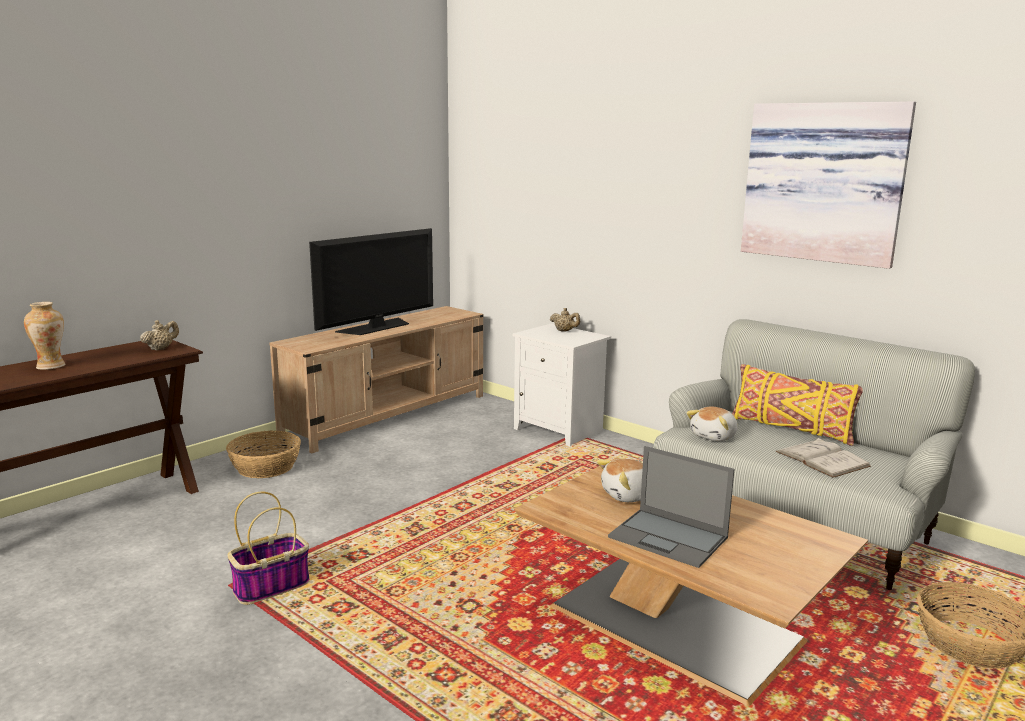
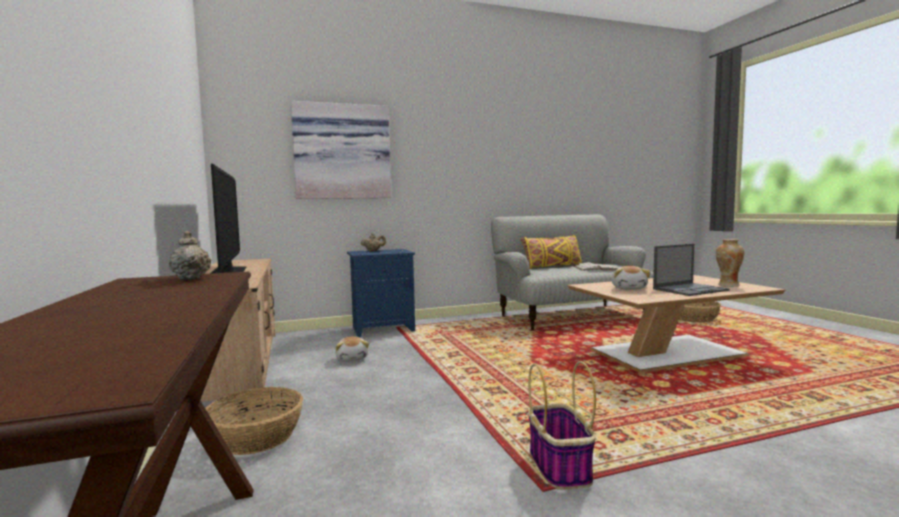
camera: 60 degrees left, 10 degrees down
vase [24,302,65,370] -> vase moved to [716,239,744,287]
white nightstand [513,324,611,446] -> blue nightstand [347,249,415,338]
plush toy [687,406,738,441] -> plush toy moved to [335,336,369,361]
picture [741,101,916,269] -> picture moved to [291,101,391,199]

